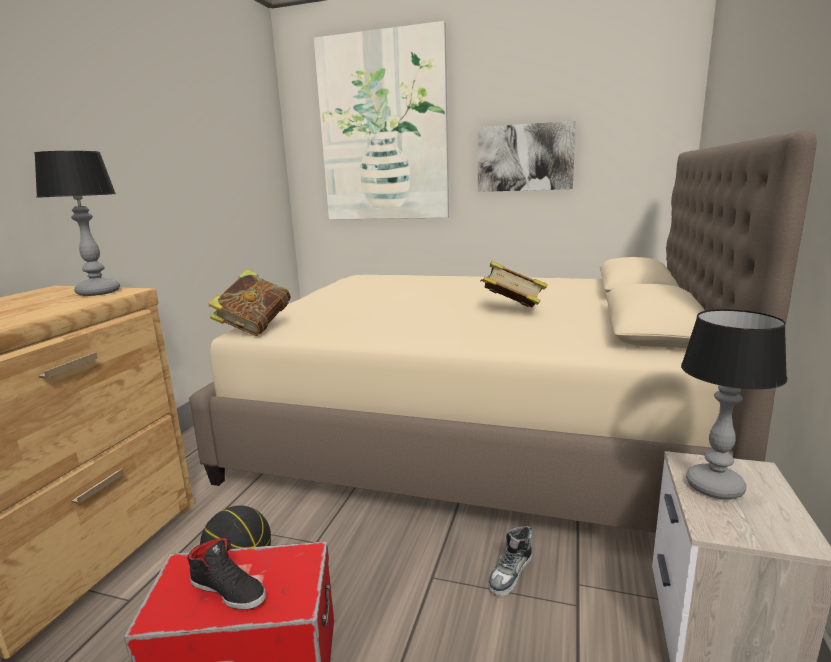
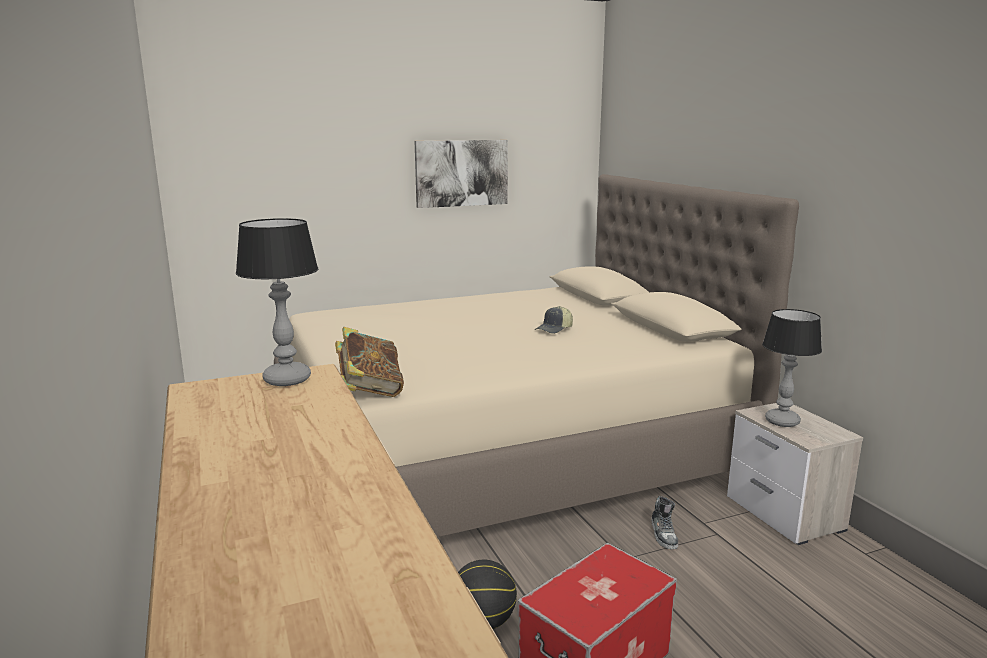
camera: 40 degrees left, 0 degrees up
black shoe [187,536,266,609] -> none
picture [313,21,449,220] -> none
book [480,261,548,308] -> cap [535,306,573,334]

